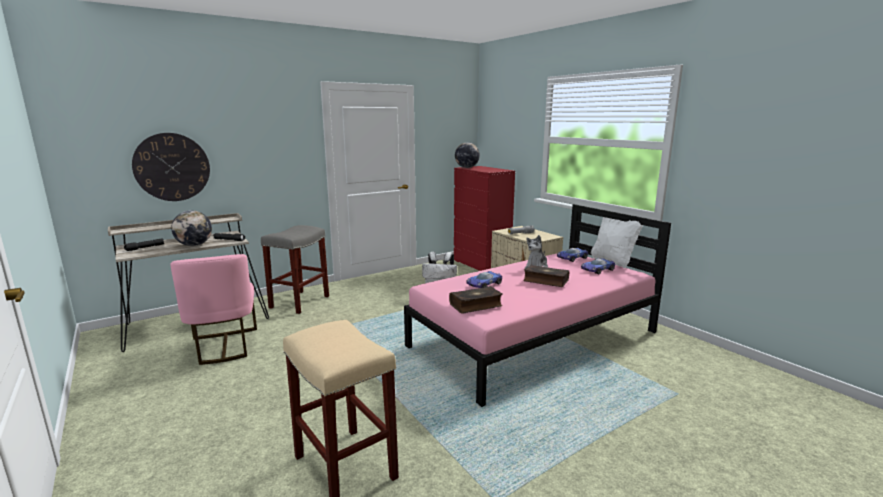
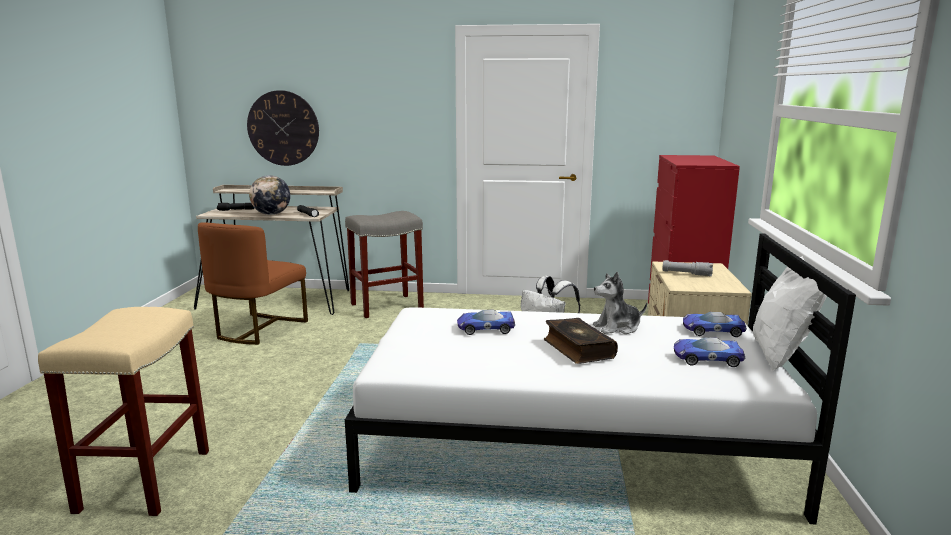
camera: 40 degrees right, 0 degrees up
pink chair [170,254,257,365] -> brown chair [198,222,308,345]
pink bed [404,204,671,407] -> white bed [345,233,856,525]
book [449,286,503,314] -> none
globe [455,142,480,168] -> none

